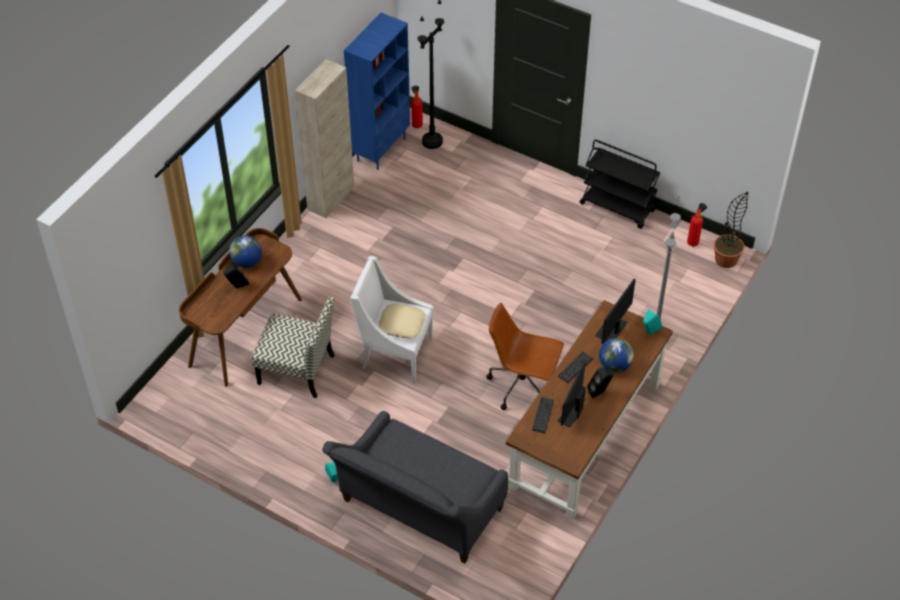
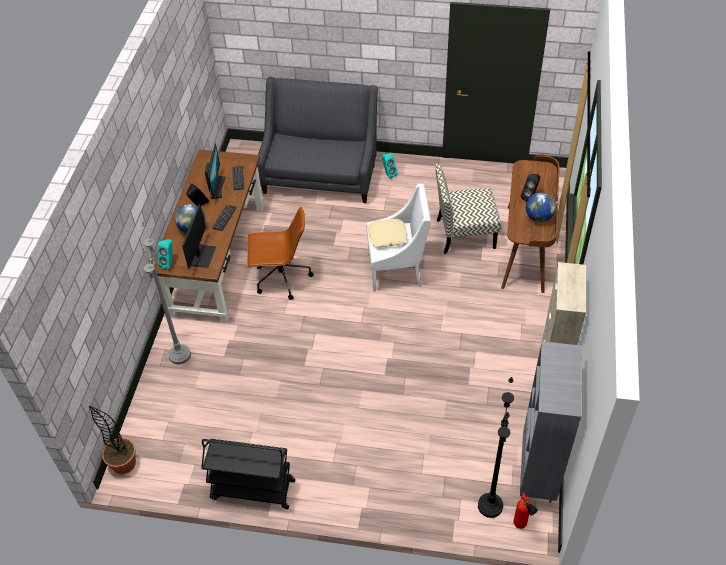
camera: 160 degrees right, 0 degrees up
blue bookcase [344,13,410,170] -> grey bookcase [520,341,582,503]
fire extinguisher [687,203,707,246] -> none

